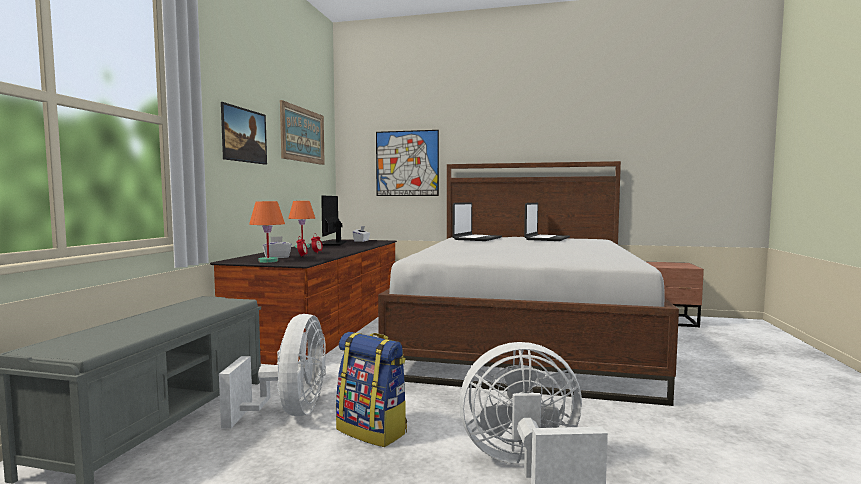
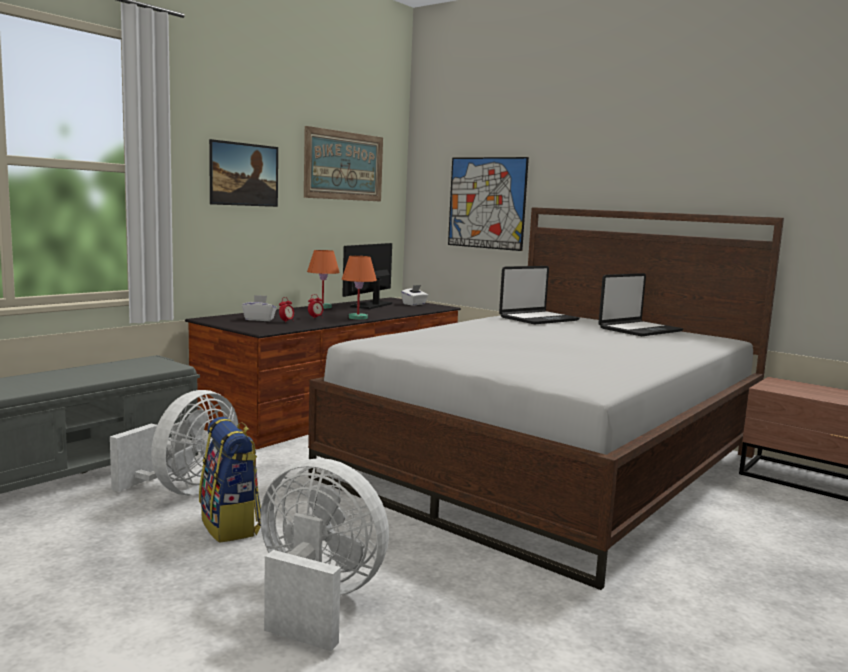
camera: 25 degrees right, 5 degrees up
orange table lamp [249,201,285,263] -> orange table lamp moved to [342,256,377,320]

